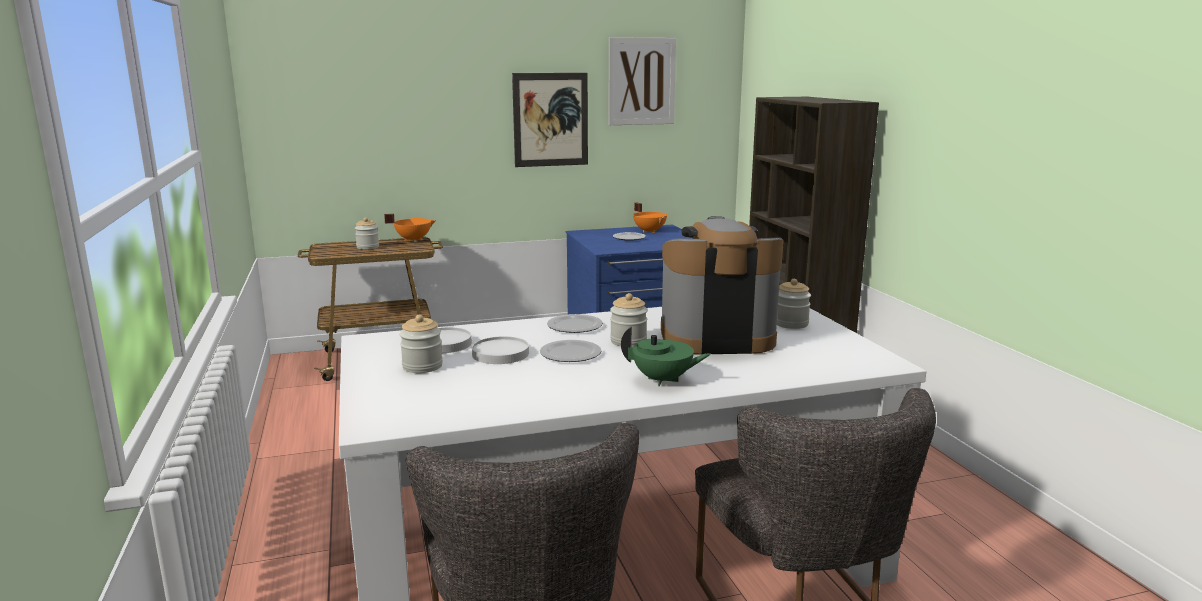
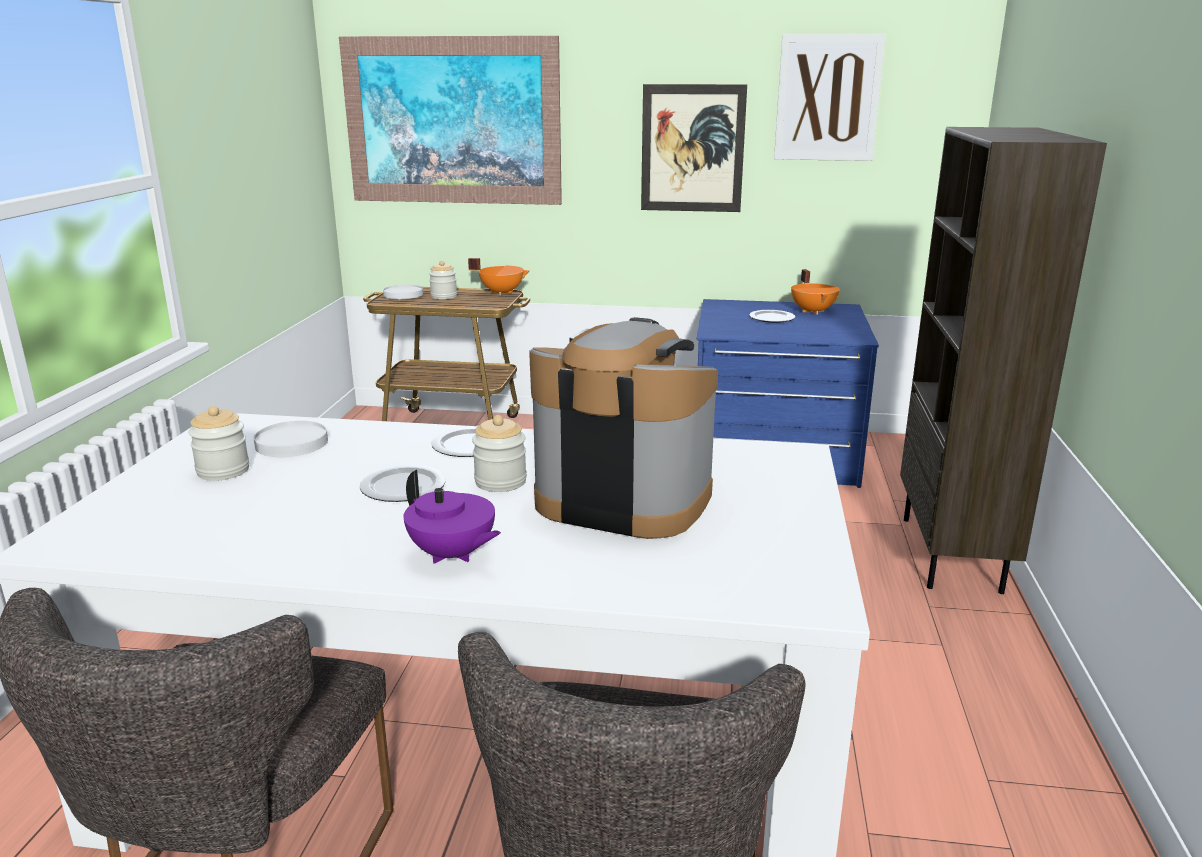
camera: 25 degrees right, 5 degrees up
white plate [472,336,529,364] -> white plate moved to [383,284,423,299]
green teapot [621,326,711,386] -> purple teapot [403,470,501,564]
jar [777,279,811,329] -> none
none -> picture [339,36,562,205]

